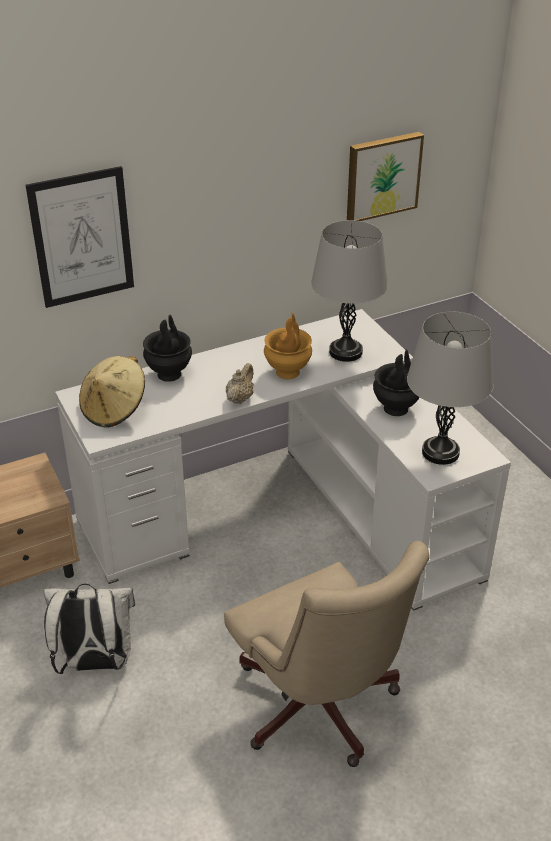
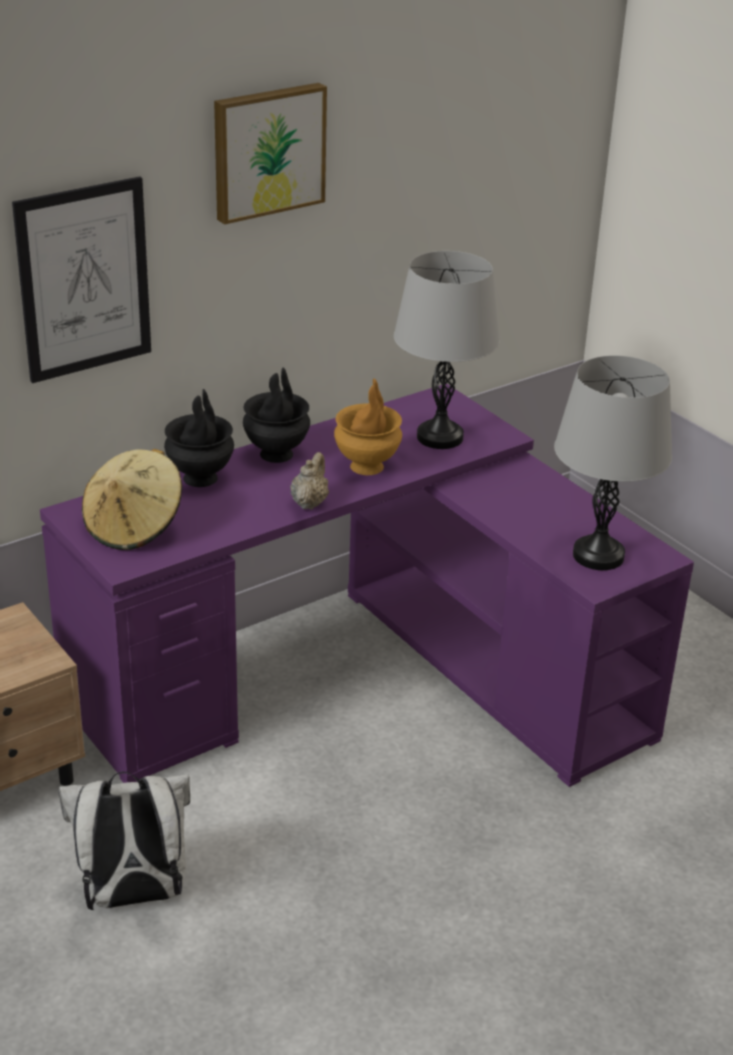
camera: 10 degrees left, 5 degrees down
white desk [55,309,511,611] -> purple desk [40,383,694,787]
beige office chair [224,541,430,767] -> none
picture [347,132,424,221] -> picture moved to [214,83,327,224]
black vase [373,349,420,416] -> black vase moved to [243,368,310,463]

